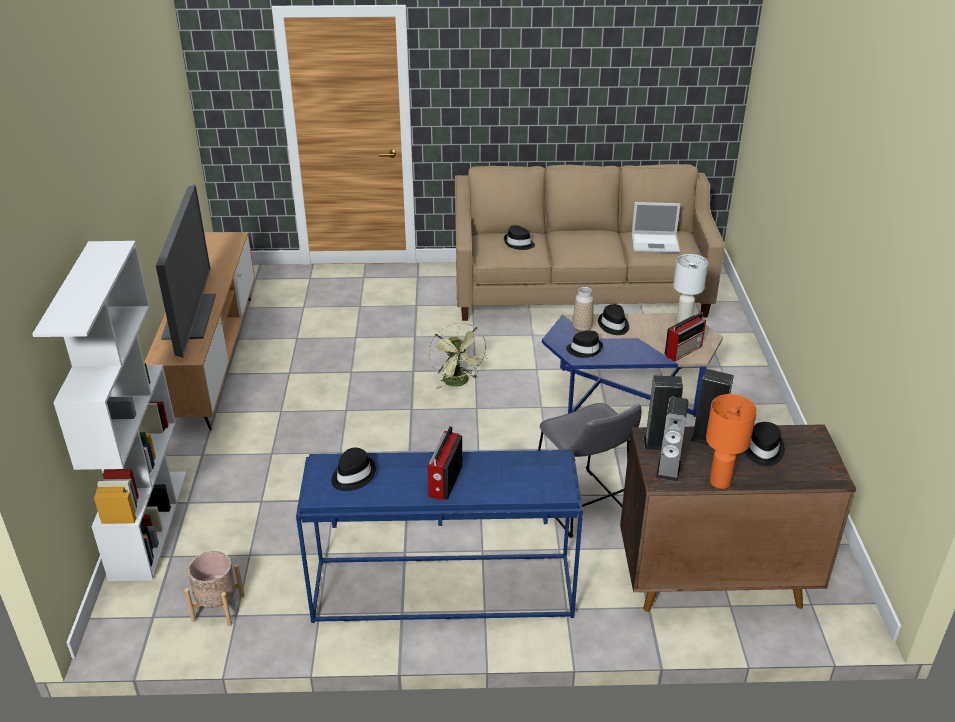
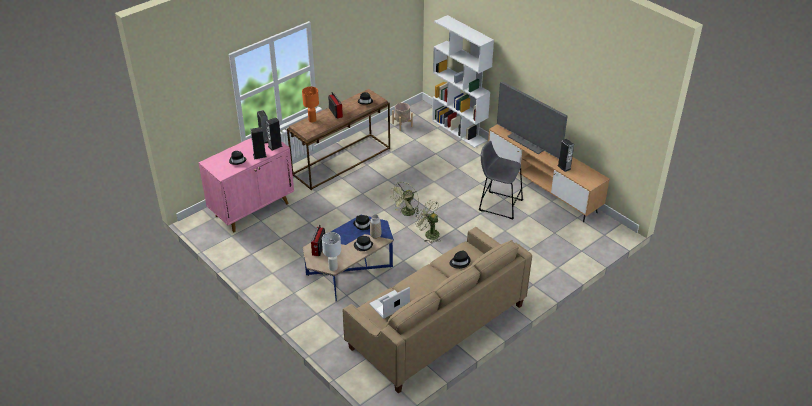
camera: 140 degrees right, 5 degrees up
blue console table [296,450,583,623] -> brown console table [287,89,390,190]
grey stool [538,403,642,538] -> grey stool moved to [479,141,523,220]
brown cabinet [620,424,856,612] -> pink cabinet [198,138,294,232]
orange table lamp [706,394,757,489] -> orange table lamp moved to [302,86,319,122]
none -> green fan [391,182,420,217]
none -> speaker [557,139,574,172]

